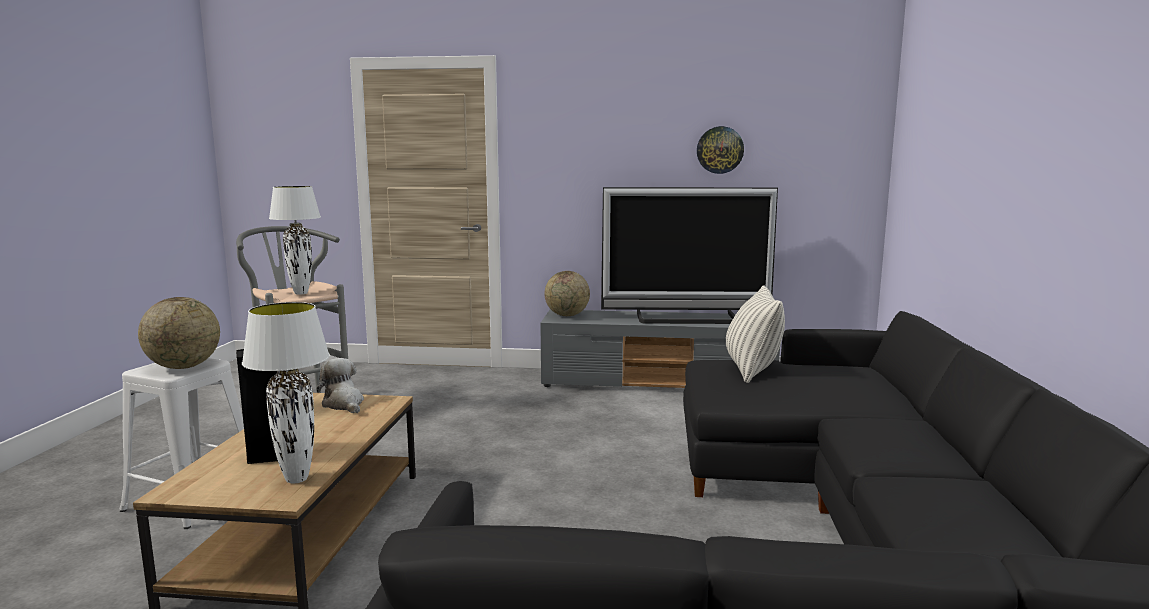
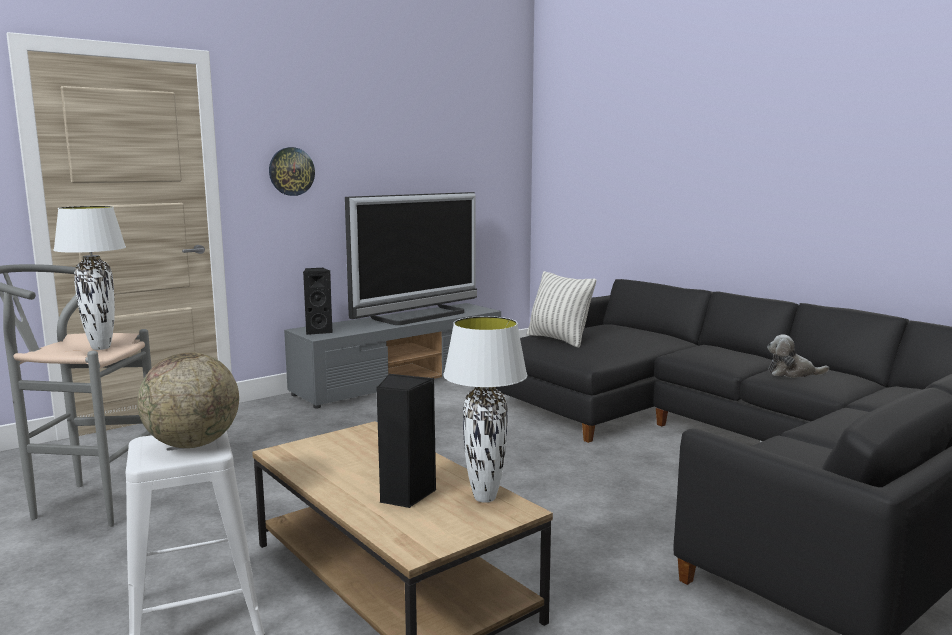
camera: 45 degrees left, 0 degrees up
plush toy [316,358,364,413] -> plush toy moved to [767,334,829,378]
globe [544,271,590,316] -> black speaker [303,268,333,335]
wall clock [697,126,744,174] -> wall clock moved to [269,147,315,196]

